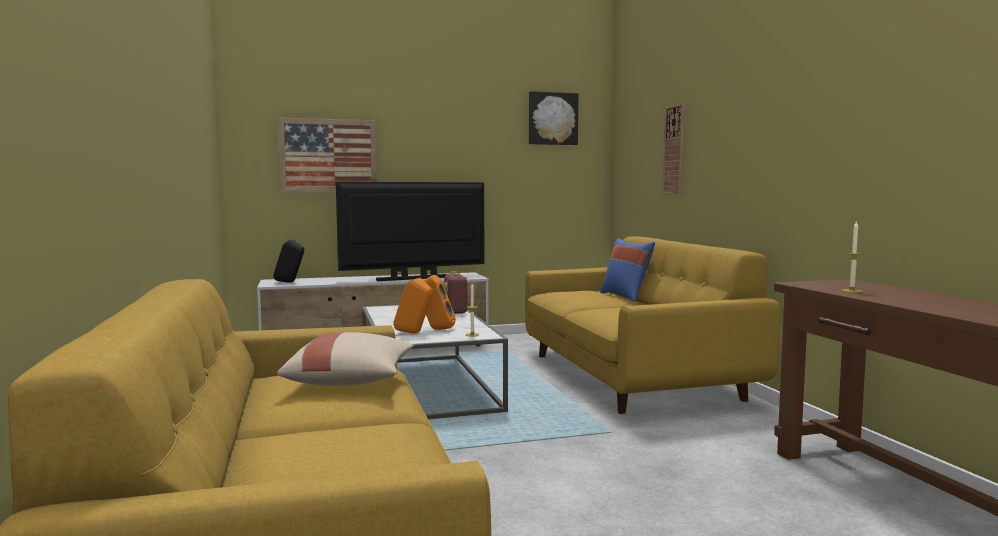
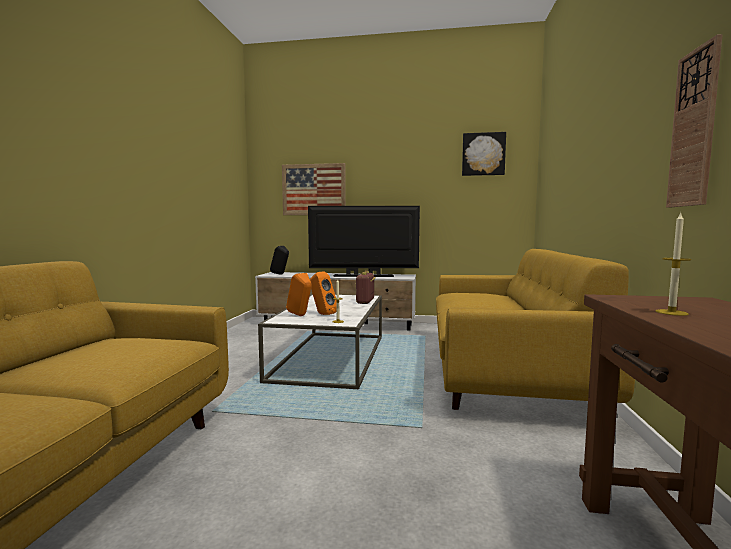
camera: 25 degrees right, 0 degrees up
beige pillow [277,332,414,386] -> none
blue pillow [600,238,655,302] -> none
wall clock [662,103,685,195] -> wall clock moved to [666,34,723,208]

